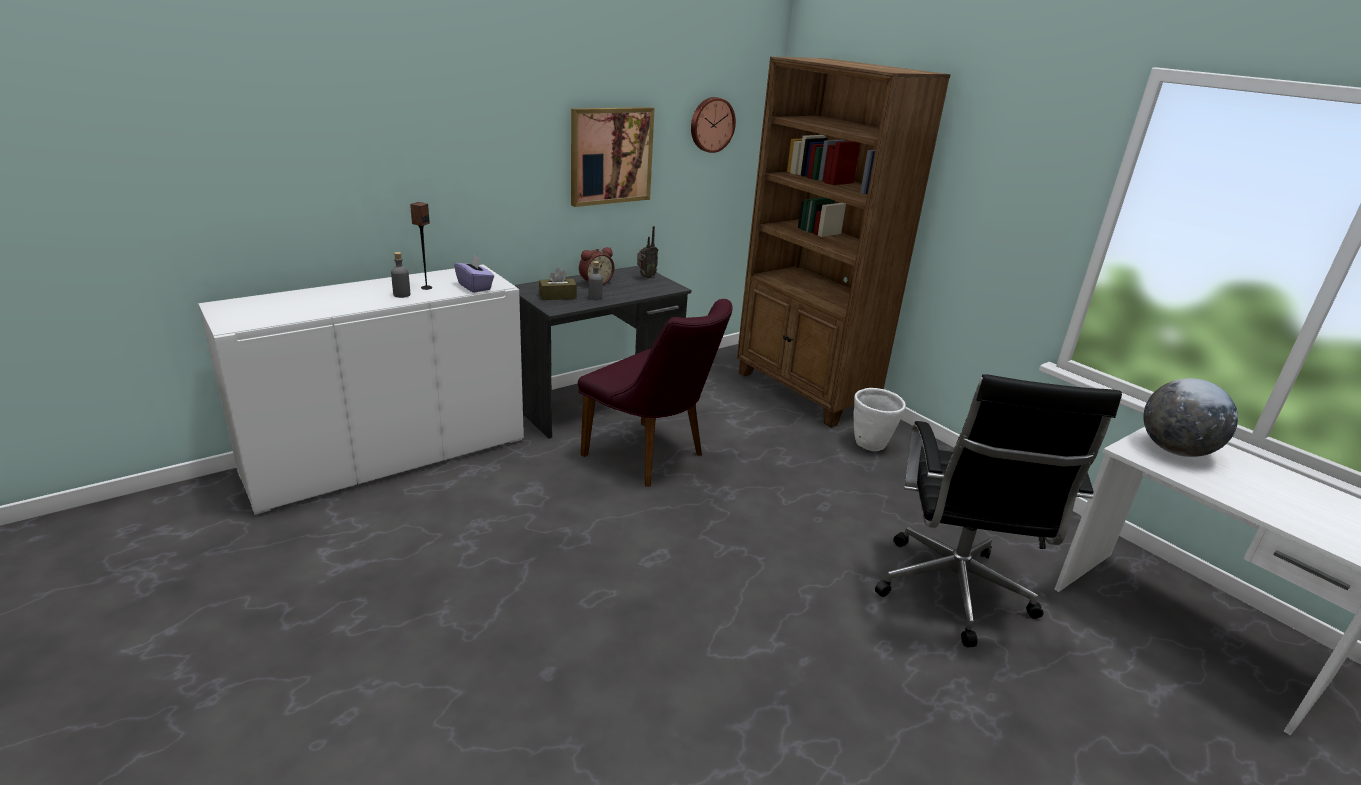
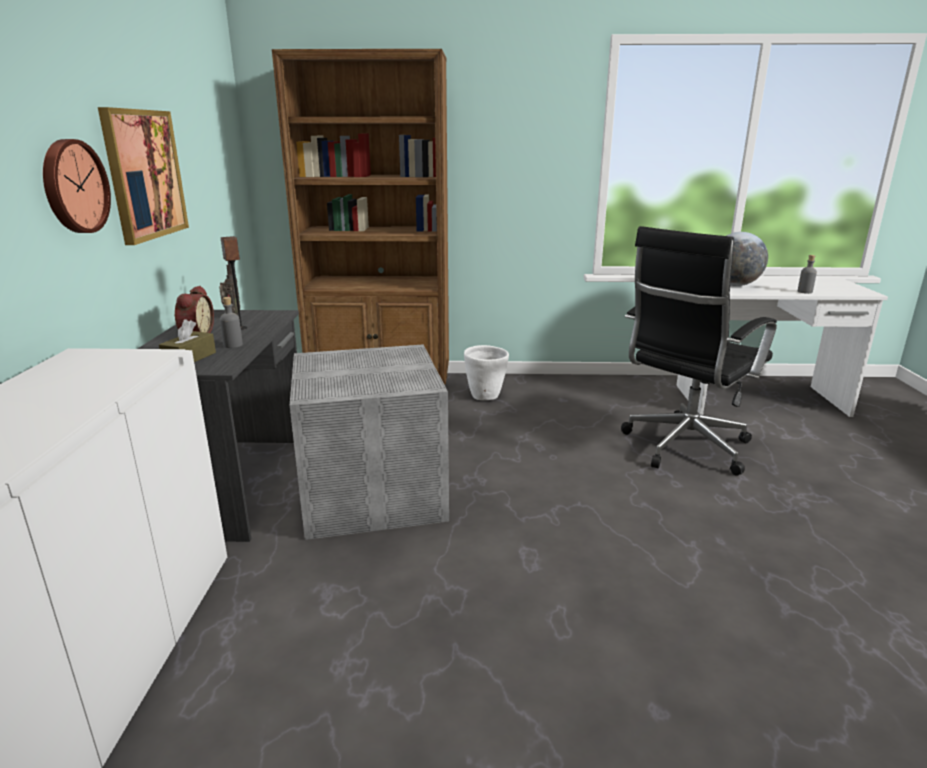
camera: 50 degrees left, 5 degrees down
grey bottle [391,252,410,298] -> grey bottle moved to [798,255,817,294]
speaker [410,202,432,290] -> speaker moved to [220,236,247,330]
purple tissue box [454,255,494,293] -> none
purple chair [578,299,733,486] -> grey storage box [290,344,449,540]
wall clock [691,97,736,153] -> wall clock moved to [43,139,111,233]
black office chair [875,374,1122,647] -> black office chair turned 90 degrees clockwise [621,226,777,476]

